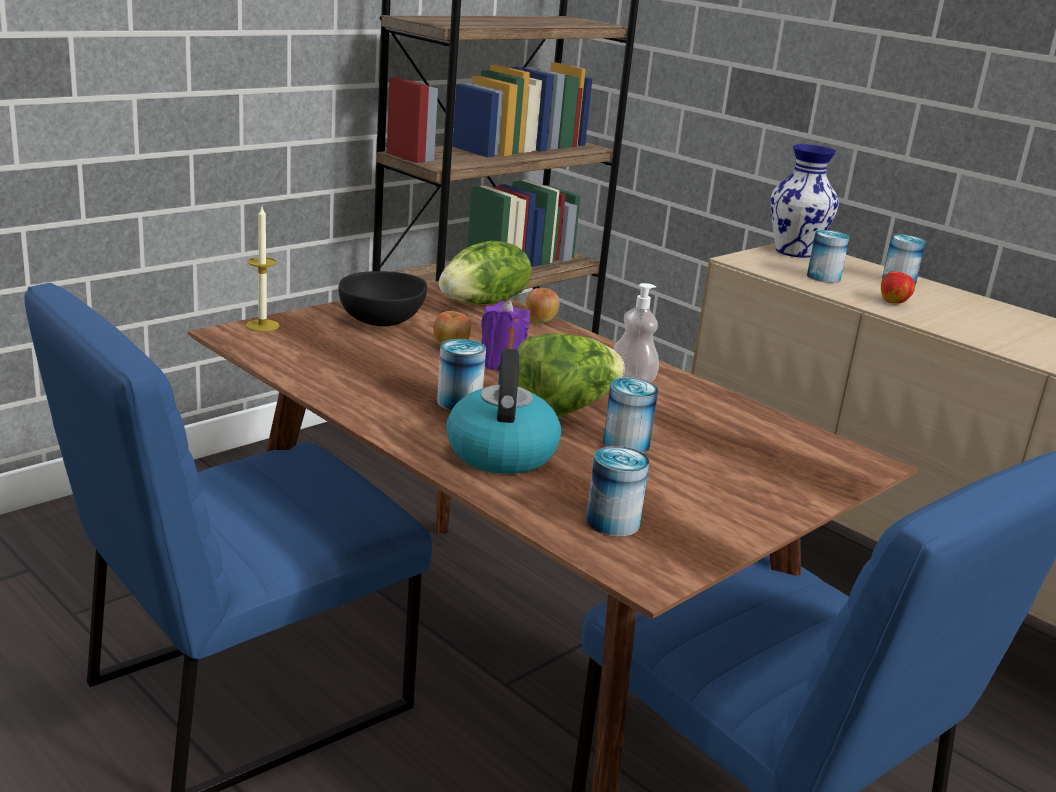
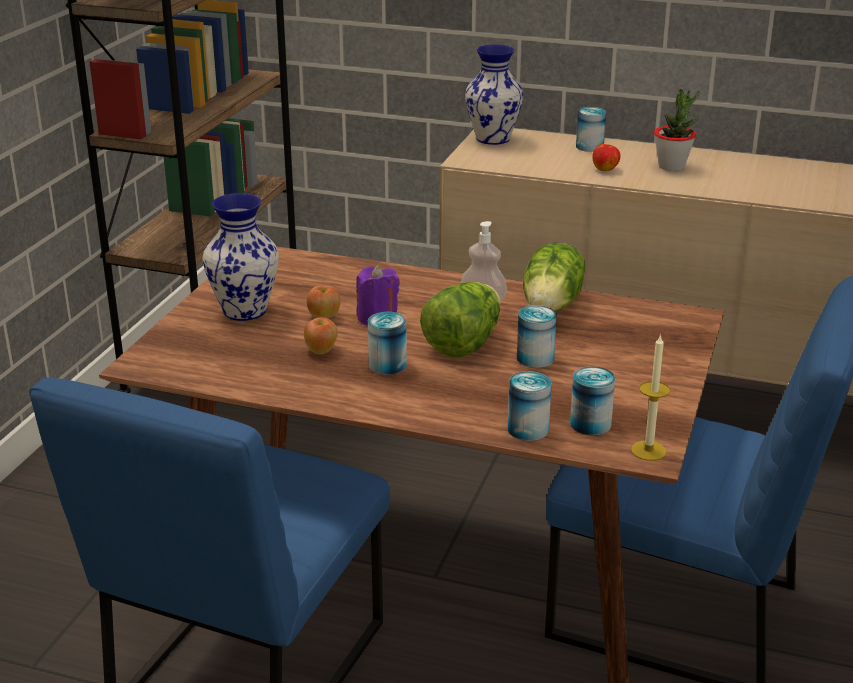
camera: 25 degrees left, 5 degrees up
candle [246,207,279,332] -> candle moved to [631,334,671,461]
black bowl [339,271,427,327] -> vase [202,193,279,321]
lettuce [439,241,532,304] -> lettuce moved to [523,243,585,312]
kettle [446,349,561,474] -> none
apple [526,288,560,324] -> apple moved to [304,317,338,354]
can [807,230,850,283] -> can moved to [507,371,552,441]
none -> potted plant [654,89,700,171]

